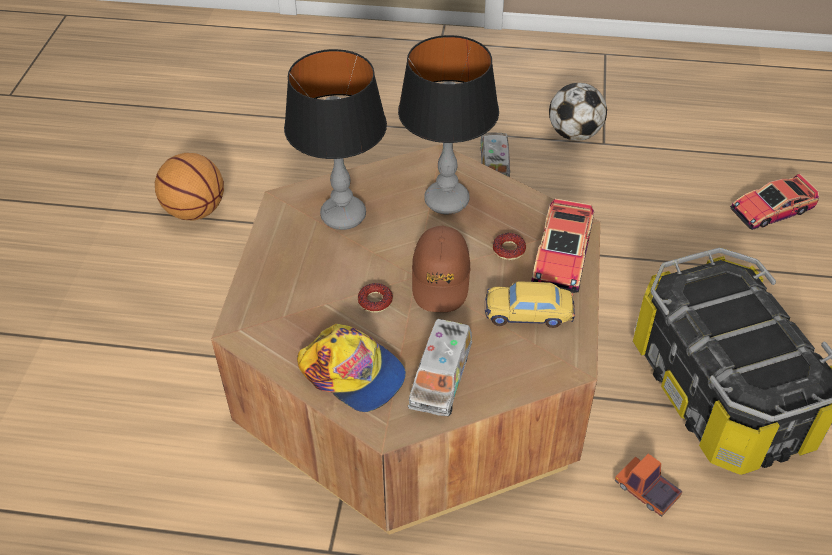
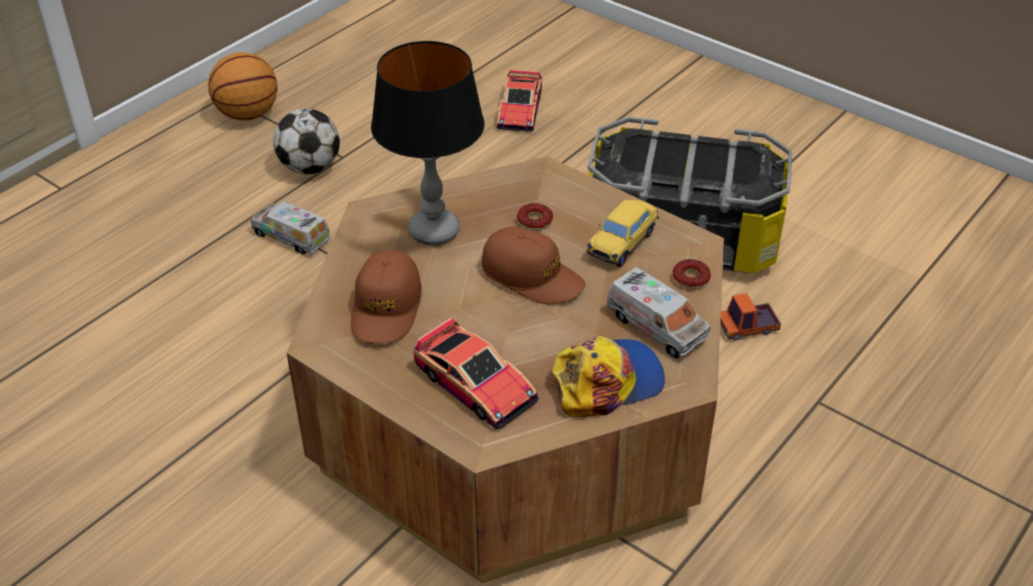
camera: 60 degrees left, 5 degrees down
basketball [155,153,224,221] -> basketball moved to [208,52,278,121]
table lamp [284,49,387,230] -> brown cap [351,250,422,343]
donut [358,283,393,313] -> donut moved to [673,259,711,289]
toy car [531,199,594,293] -> toy car moved to [413,318,539,429]

